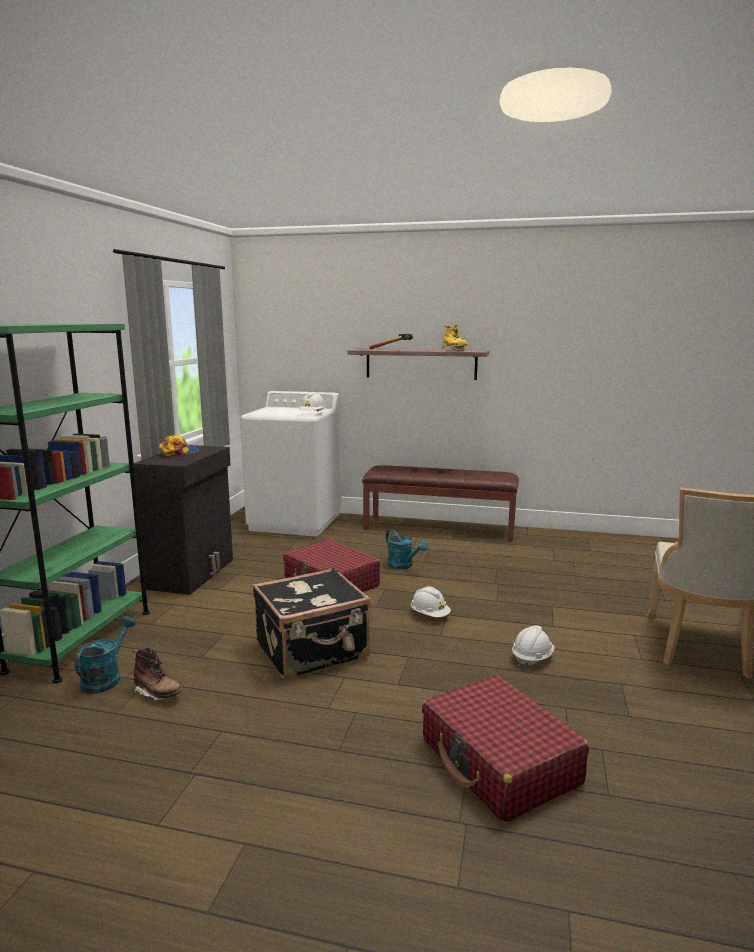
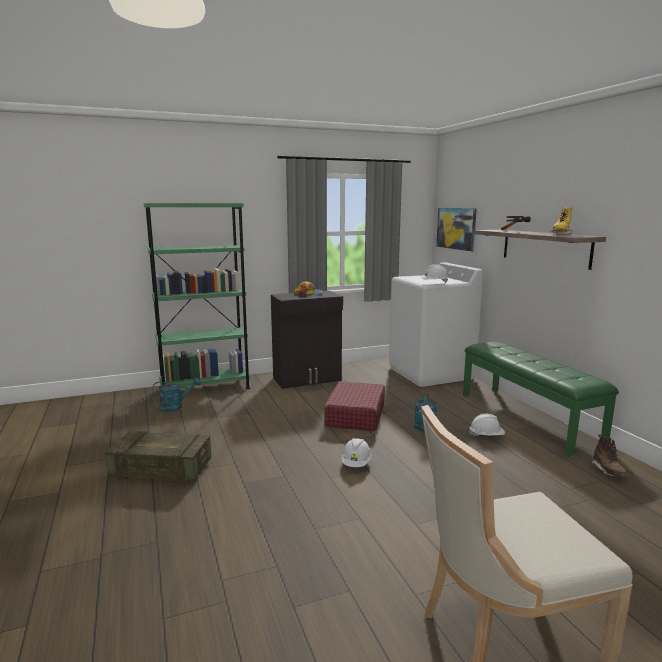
camera: 55 degrees right, 0 degrees up
brown boot [133,648,183,700] -> brown boot moved to [592,434,628,477]
black suitcase [253,568,370,679] -> none
brown bench [362,465,519,542] -> green bench [463,342,619,456]
red suitcase [422,675,589,823] -> none
white hard hat [512,626,555,668] -> white hard hat moved to [469,414,505,436]
none -> crate [105,431,211,484]
none -> picture [436,208,477,251]

